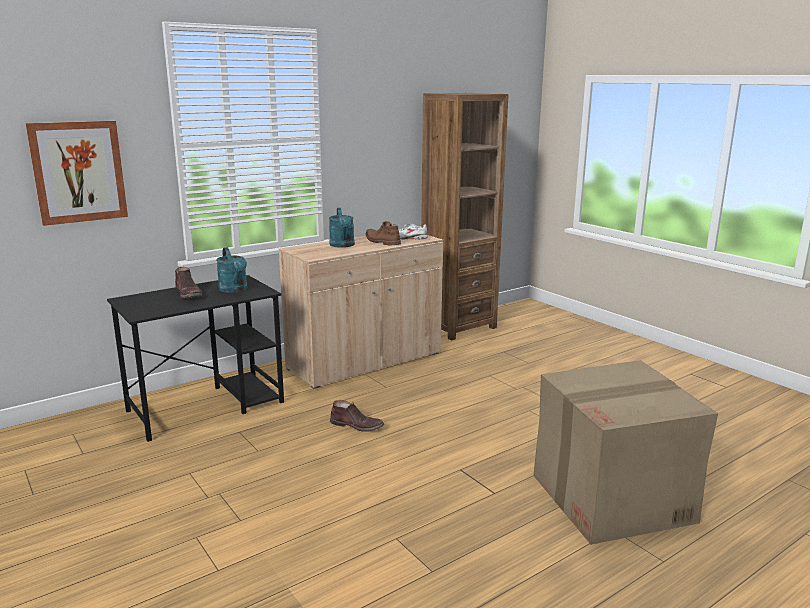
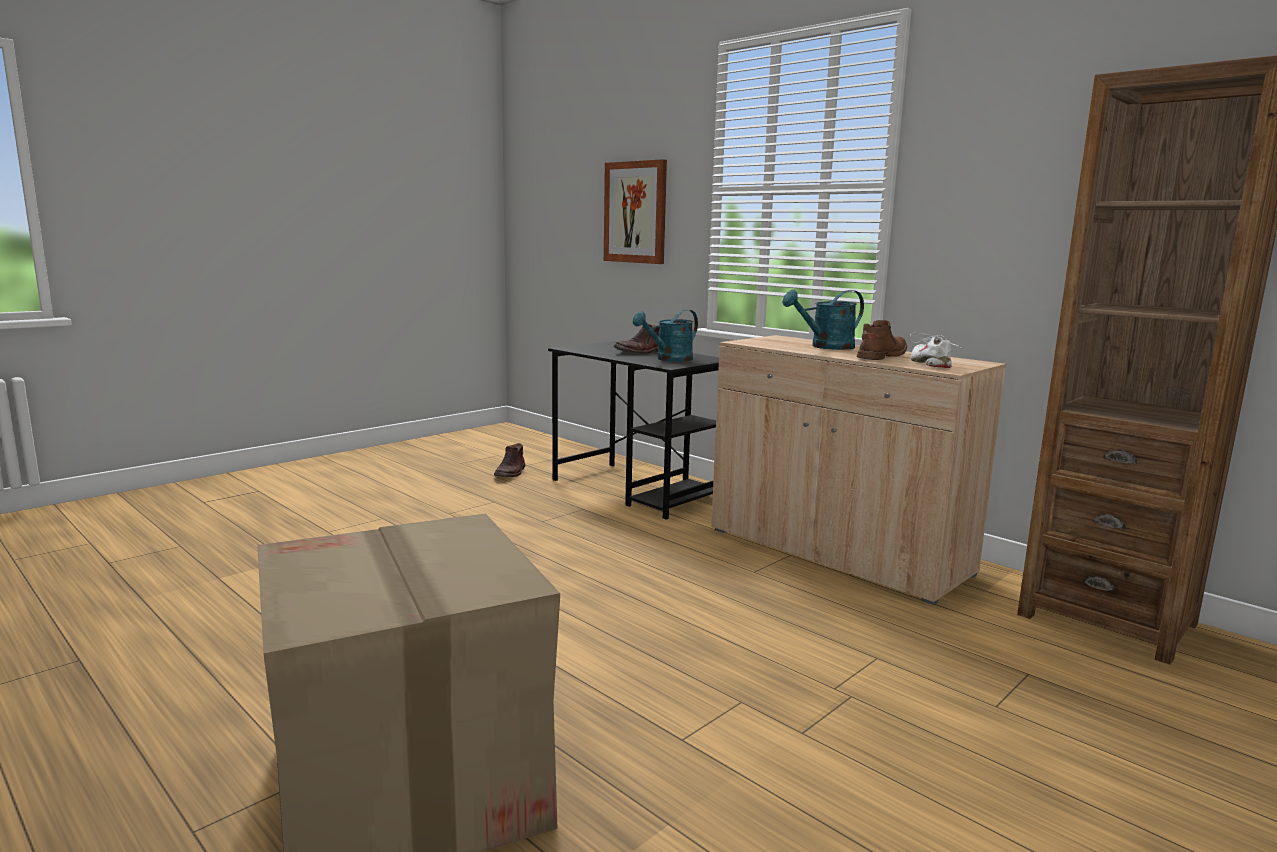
camera: 80 degrees right, 5 degrees down
brown boot [330,400,384,432] -> brown boot moved to [494,443,525,477]

